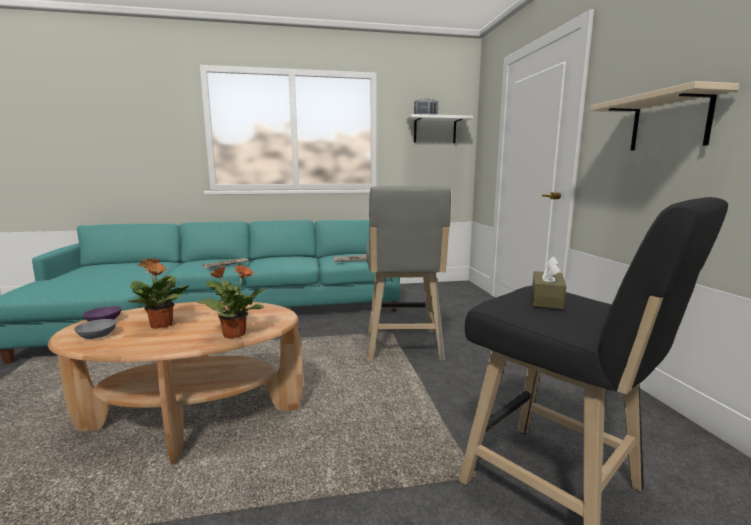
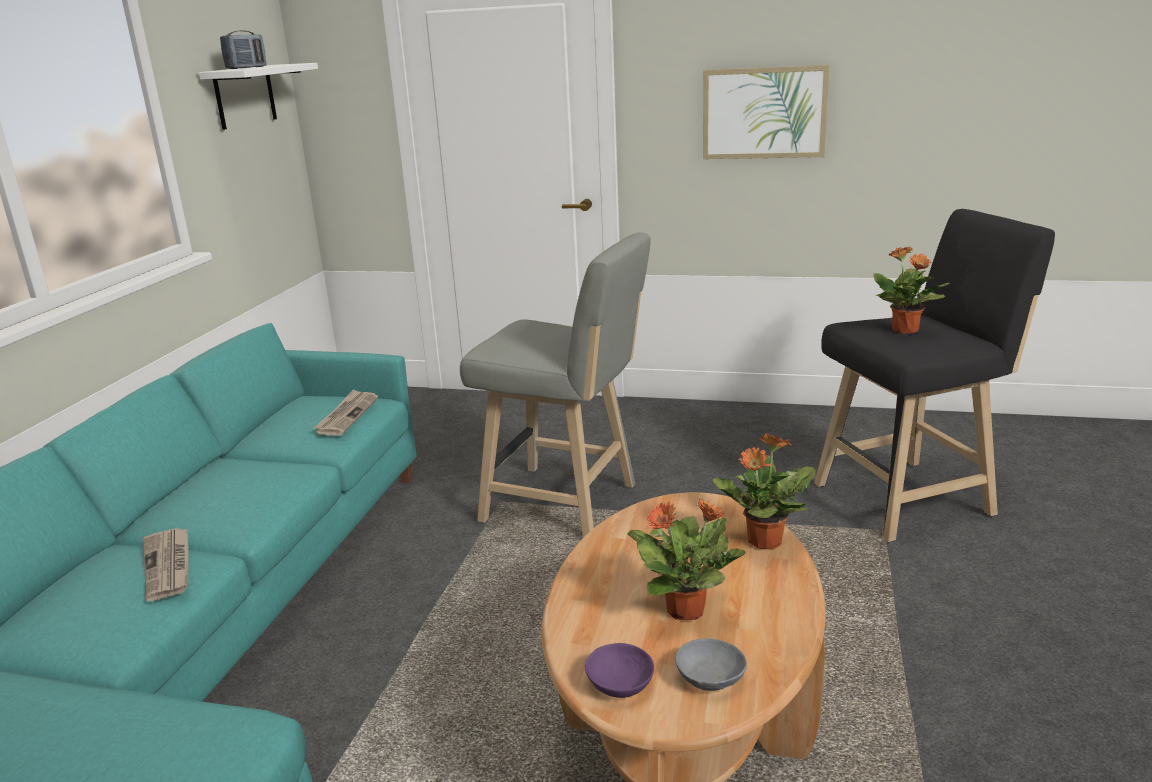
camera: 65 degrees left, 10 degrees up
brown tissue box [532,256,566,309] -> potted plant [873,247,950,334]
beige shelf [590,81,740,151] -> picture [703,65,830,159]

